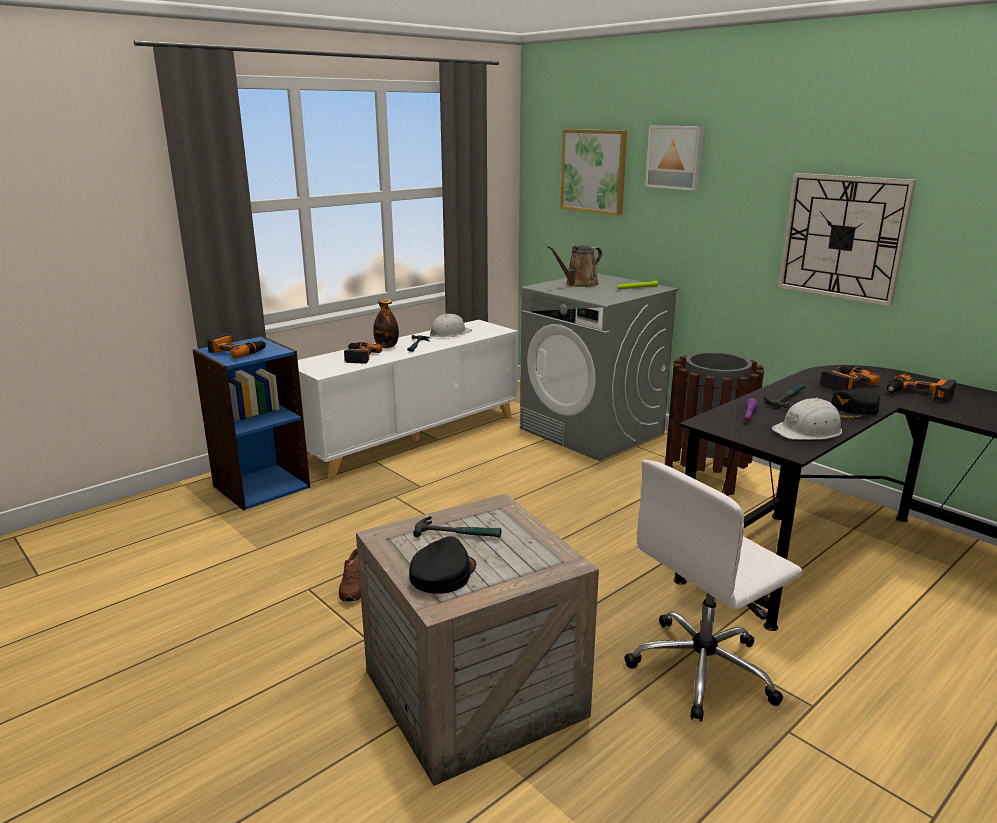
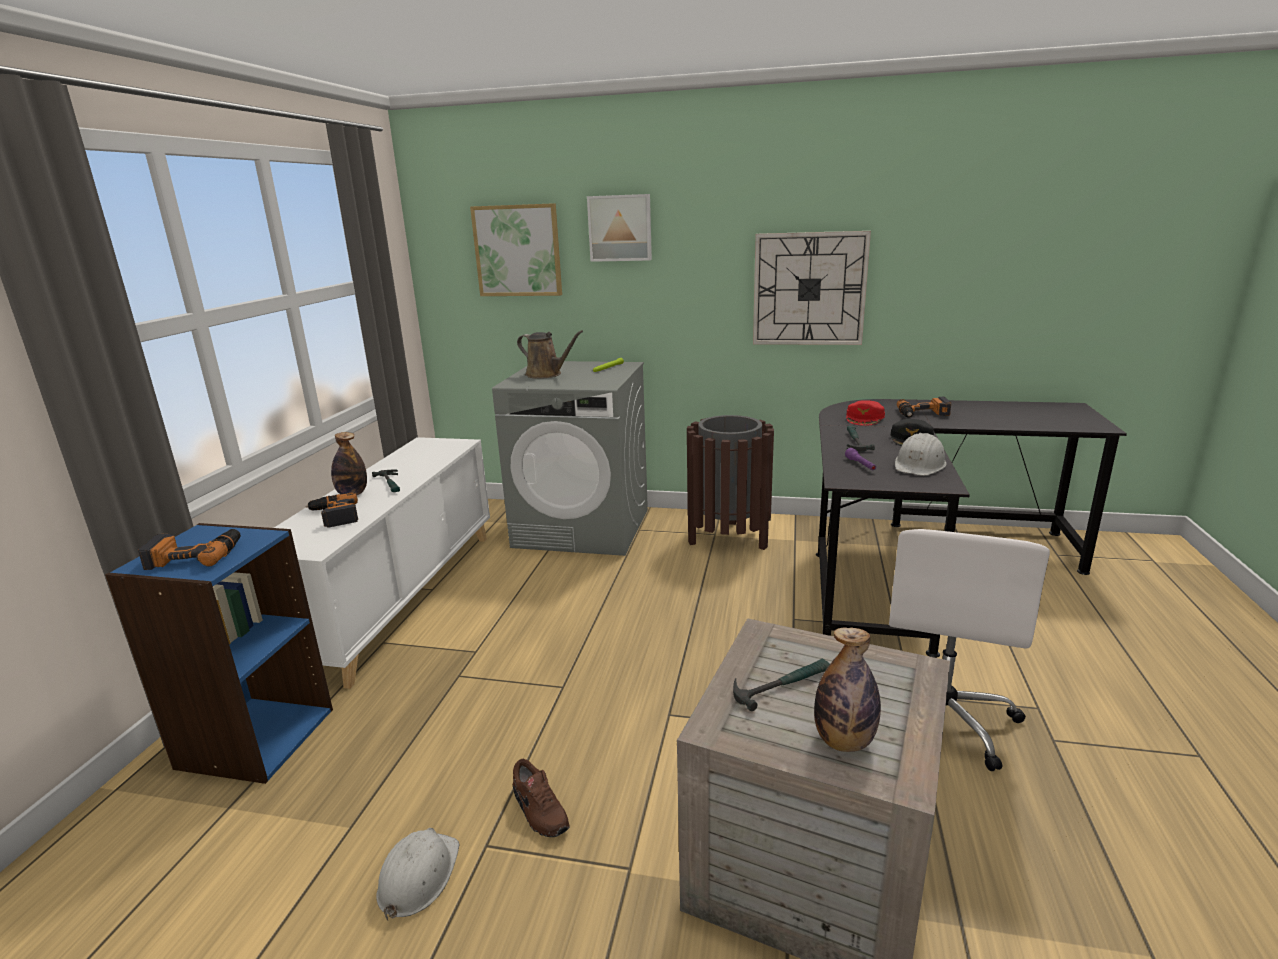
camera: 35 degrees left, 0 degrees up
black cap [409,536,476,594] -> bottle [814,627,881,752]
white hard hat [430,314,472,337] -> white hard hat moved to [376,828,459,921]
brown watering can [547,246,602,287] -> brown watering can turned 75 degrees counterclockwise [517,330,583,379]
power drill [820,365,880,391] -> red cap [846,400,885,426]

